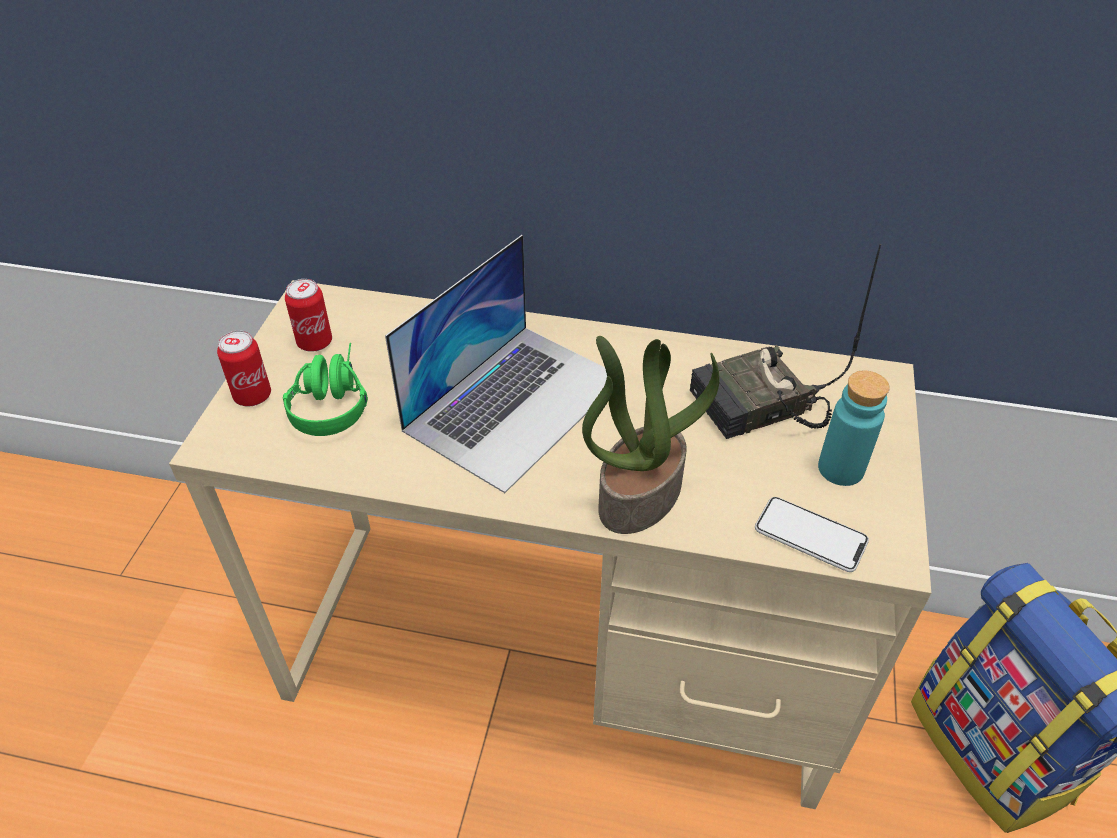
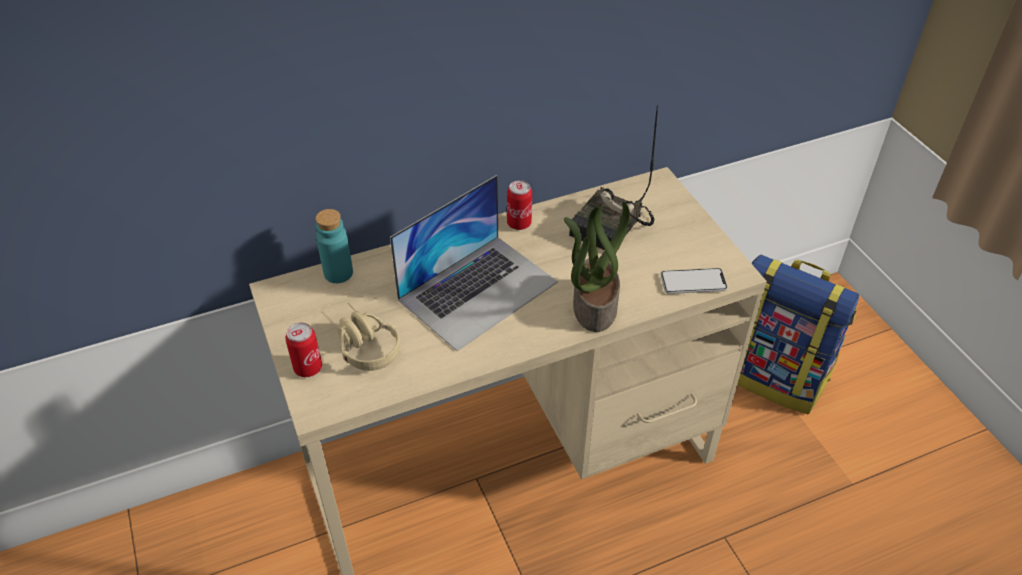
camera: 35 degrees left, 0 degrees up
green headphones [283,343,368,436] -> beige headphones [337,302,400,371]
can [285,279,332,352] -> can moved to [507,180,532,230]
laptop [385,235,607,493] -> laptop turned 45 degrees clockwise [390,175,558,351]
turquoise bottle [818,371,890,486] -> turquoise bottle moved to [315,209,353,283]

